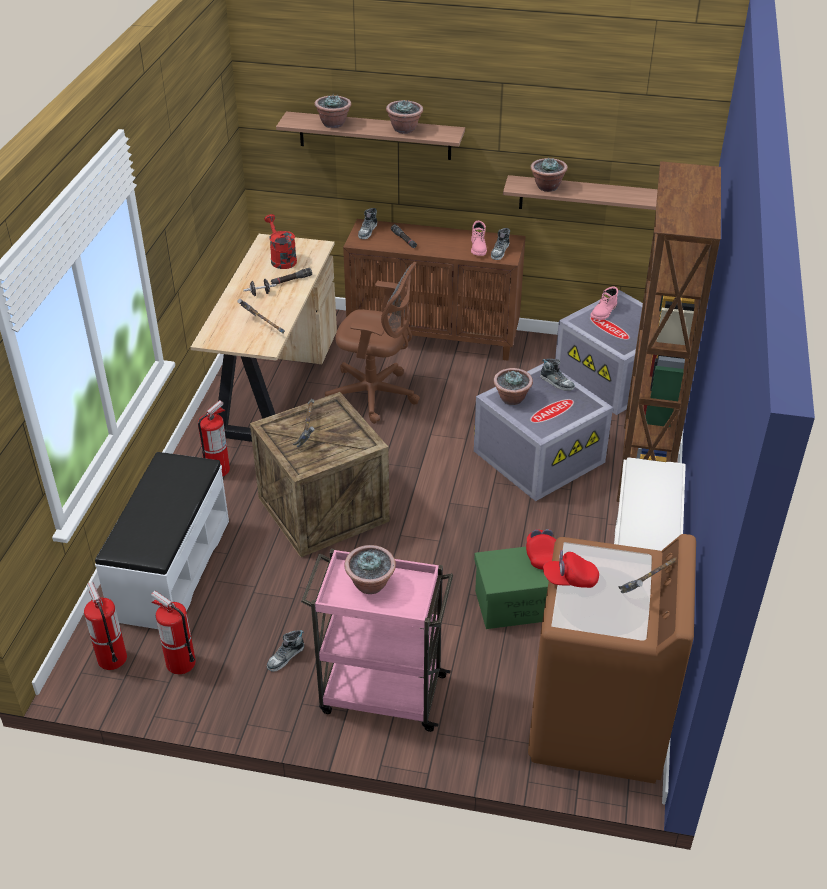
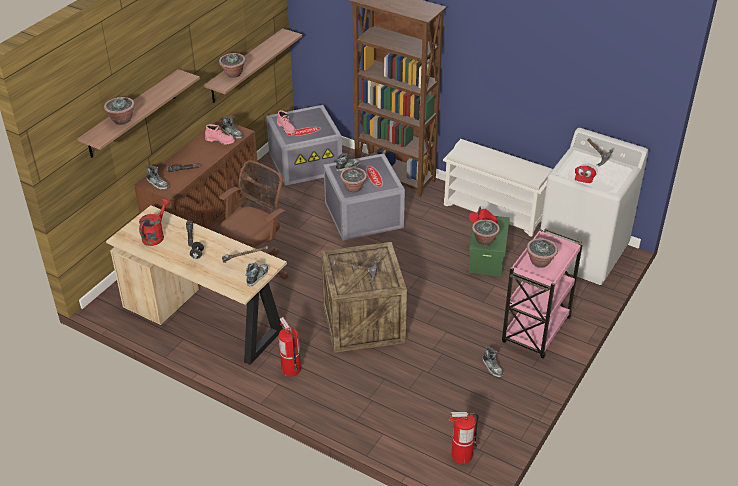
camera: 70 degrees left, 0 degrees up
white bench [95,452,229,629] -> none
fire extinguisher [151,590,196,674] -> none
red watering can [264,214,297,269] -> red watering can turned 120 degrees clockwise [139,199,170,246]
potted plant [386,100,423,134] -> potted plant moved to [472,219,500,246]
brown washing machine [528,534,696,784] -> white washing machine [540,128,648,285]
none -> shoe [246,262,268,286]

